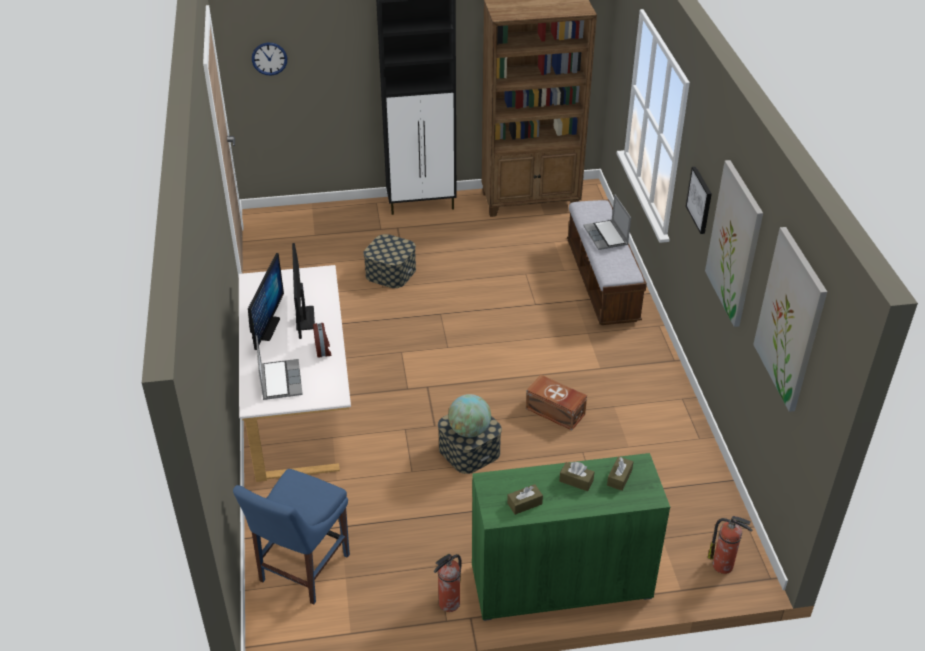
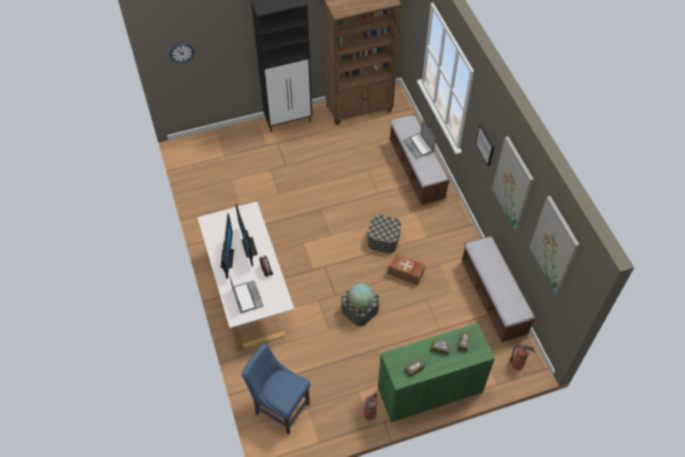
camera: 10 degrees left, 15 degrees up
blue chair [233,469,350,605] -> blue chair turned 105 degrees clockwise [241,344,311,434]
storage box [363,234,416,288] -> storage box moved to [367,215,401,253]
none -> bench [461,235,536,342]

